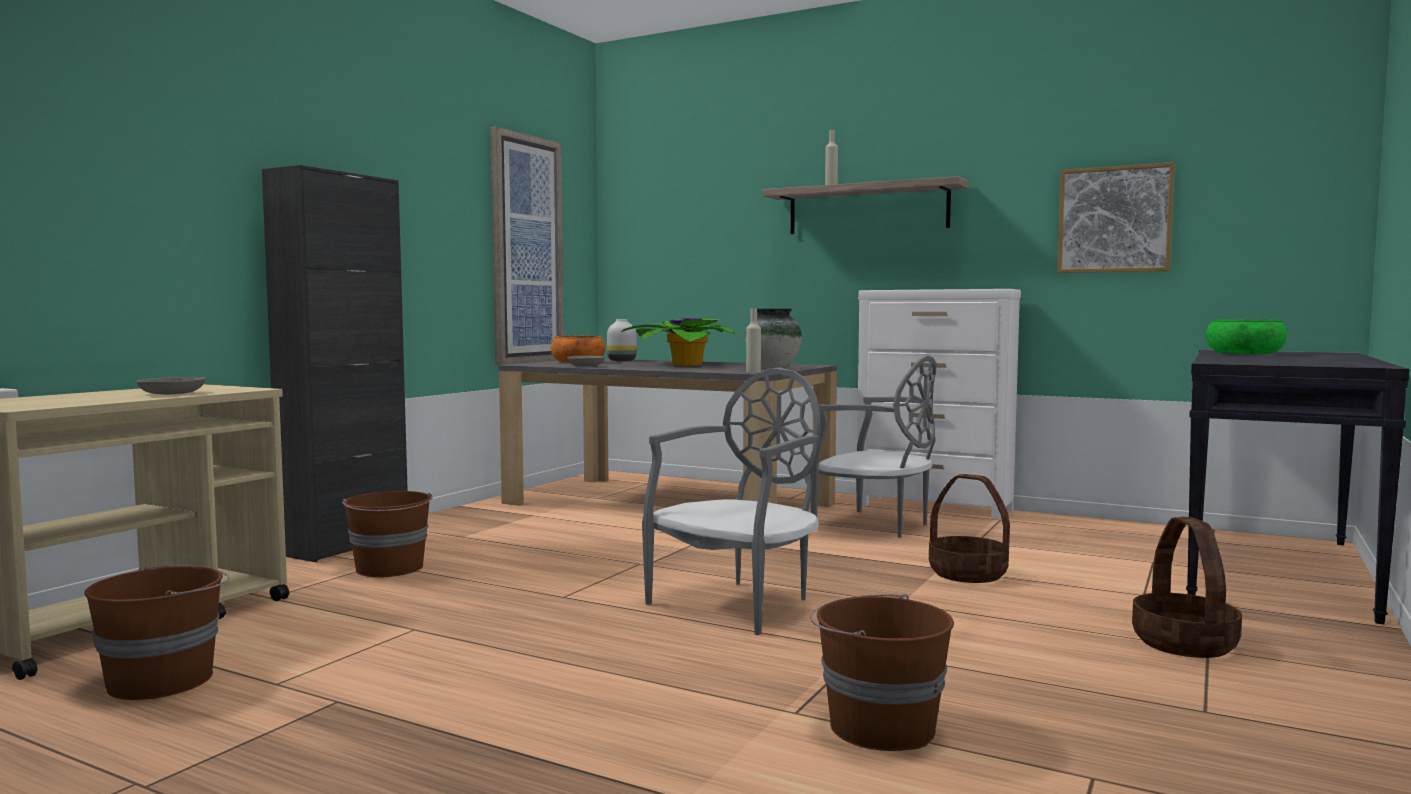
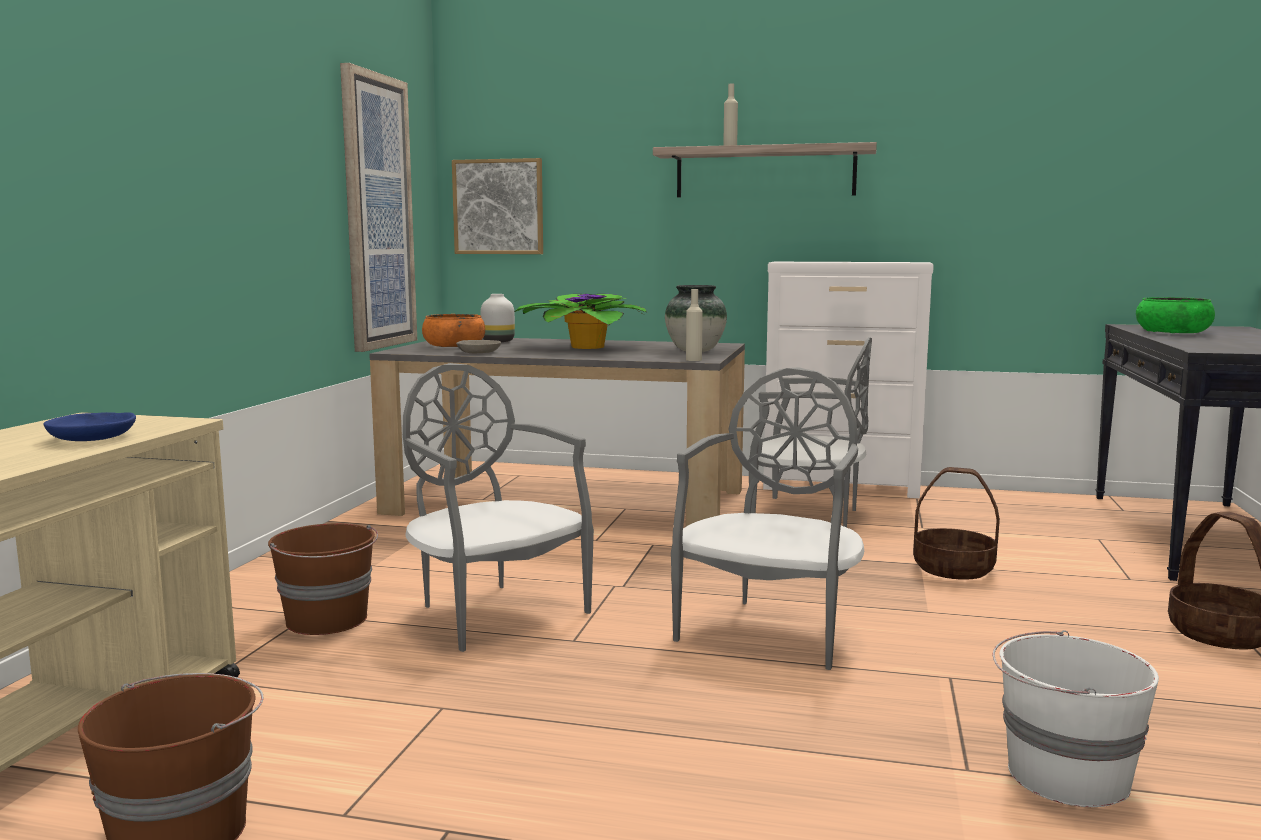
camera: 15 degrees left, 5 degrees up
grey bowl [136,377,206,394] -> blue bowl [44,412,136,441]
black cabinet [262,165,408,562] -> none
brown bucket [810,594,954,751] -> white bucket [992,630,1159,807]
picture [1057,162,1175,273] -> picture moved to [452,158,543,254]
none -> grey chair [403,363,594,652]

